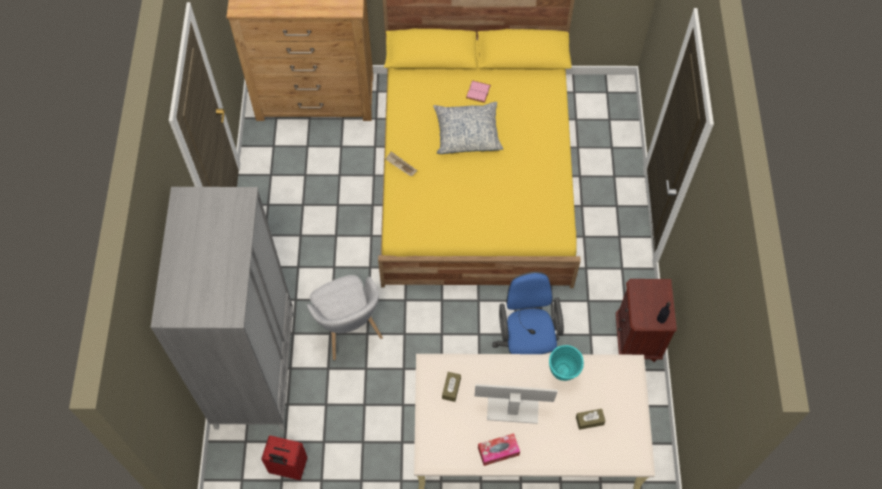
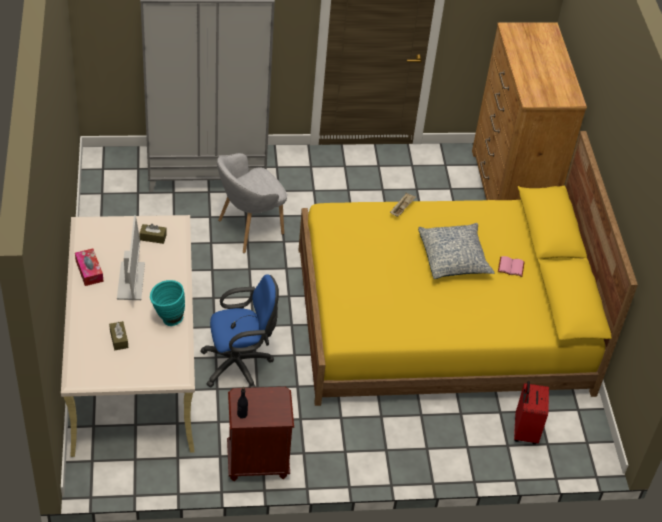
camera: 80 degrees right, 15 degrees down
red suitcase [261,436,308,480] -> red suitcase moved to [514,381,549,445]

